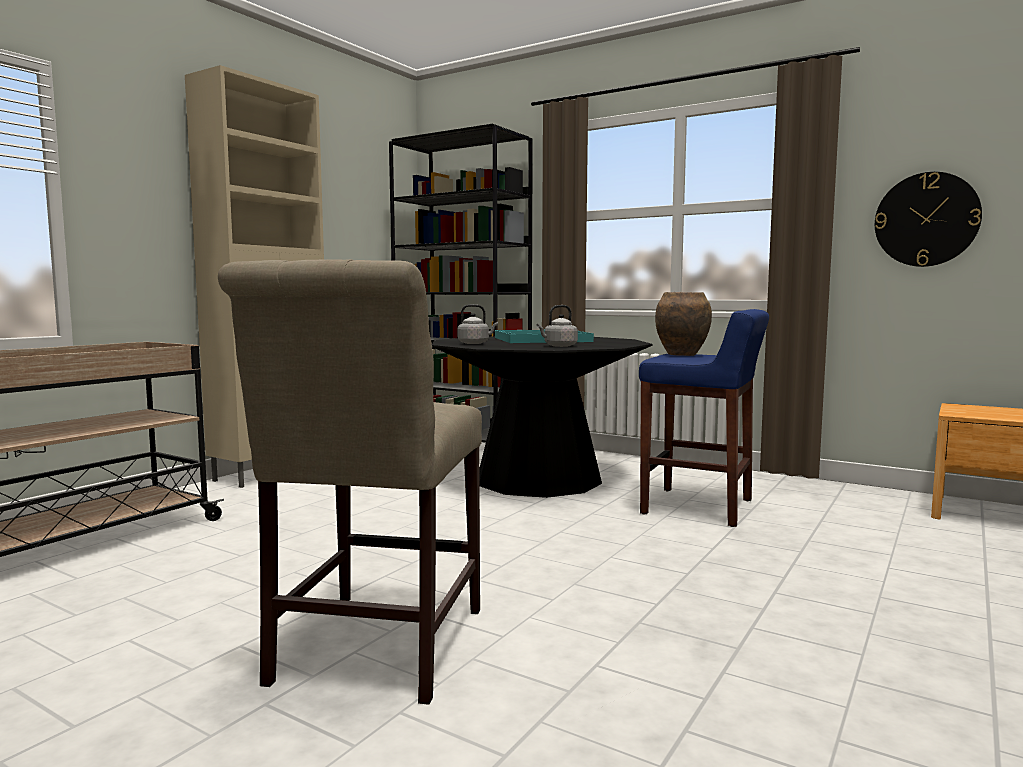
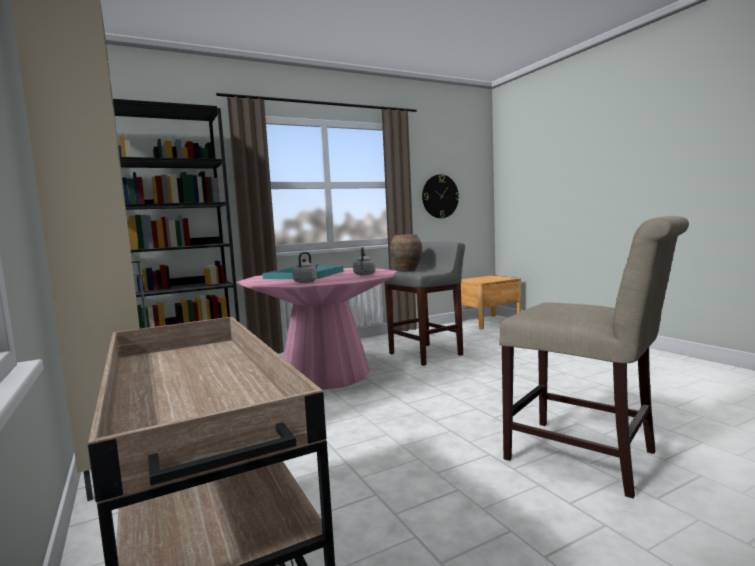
camera: 60 degrees left, 0 degrees up
black dining table [432,336,653,498] -> pink dining table [236,268,397,390]
blue stool [639,309,769,527] -> grey stool [384,242,465,366]

